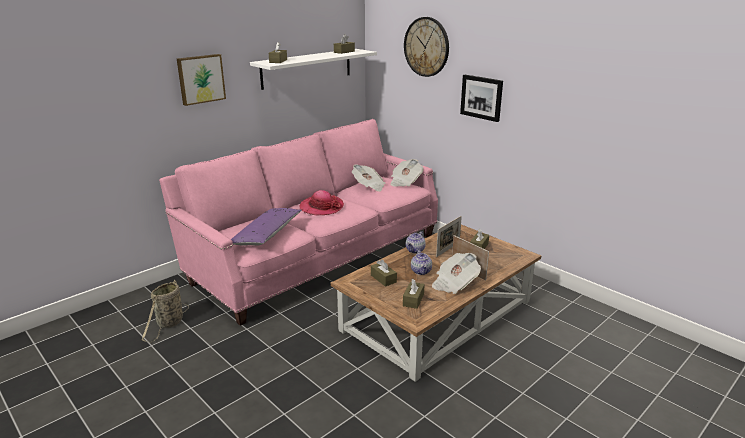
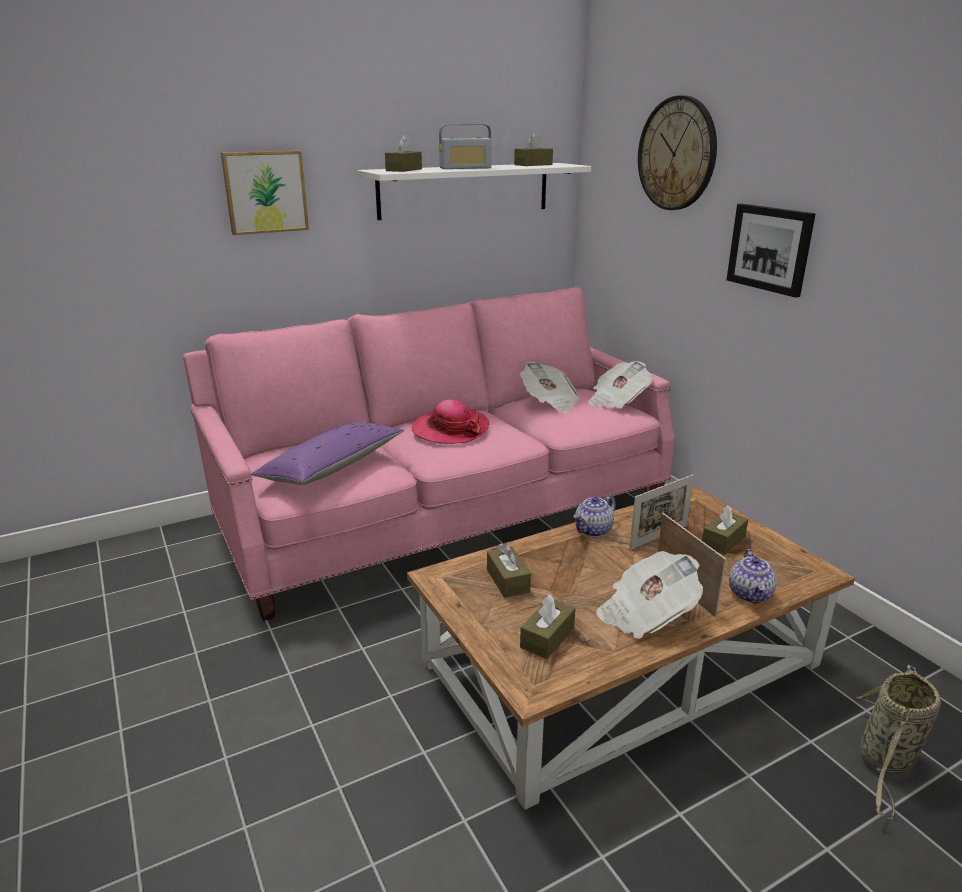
camera: 15 degrees right, 0 degrees up
basket [142,280,189,342] -> basket moved to [856,665,941,819]
teapot [411,250,432,275] -> teapot moved to [729,549,777,604]
none -> radio [439,124,492,169]

